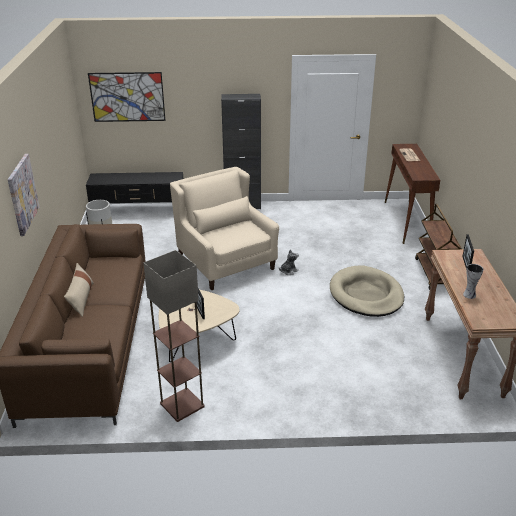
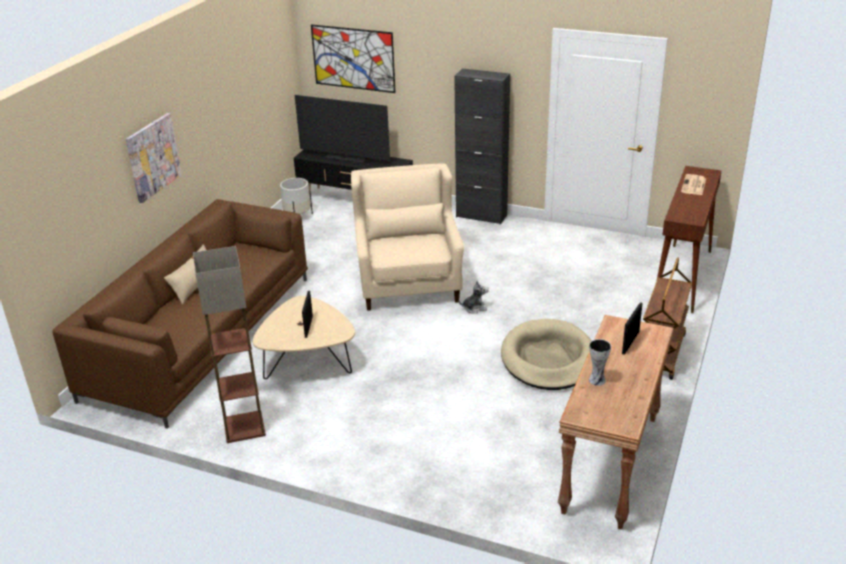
camera: 25 degrees right, 0 degrees up
none -> television [295,95,390,163]

